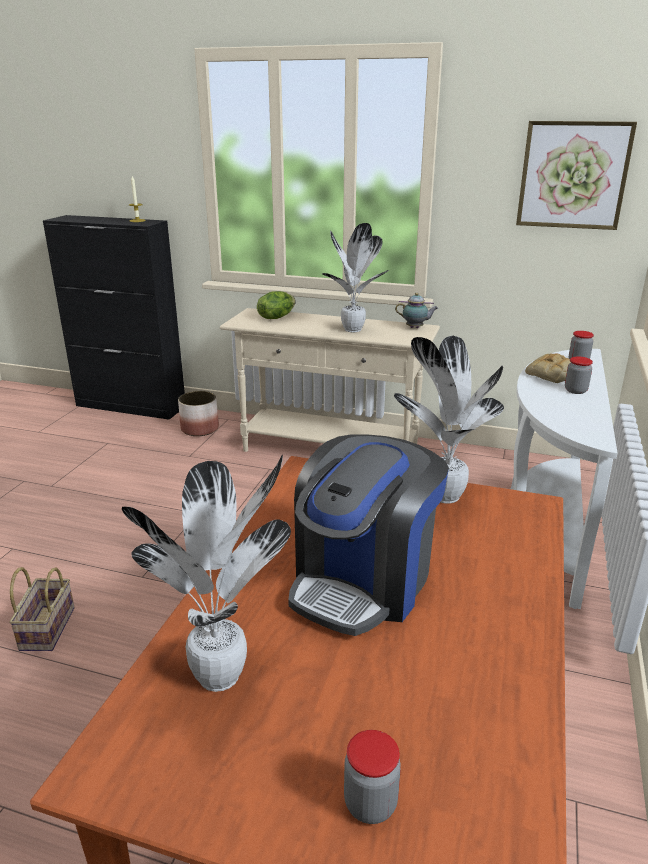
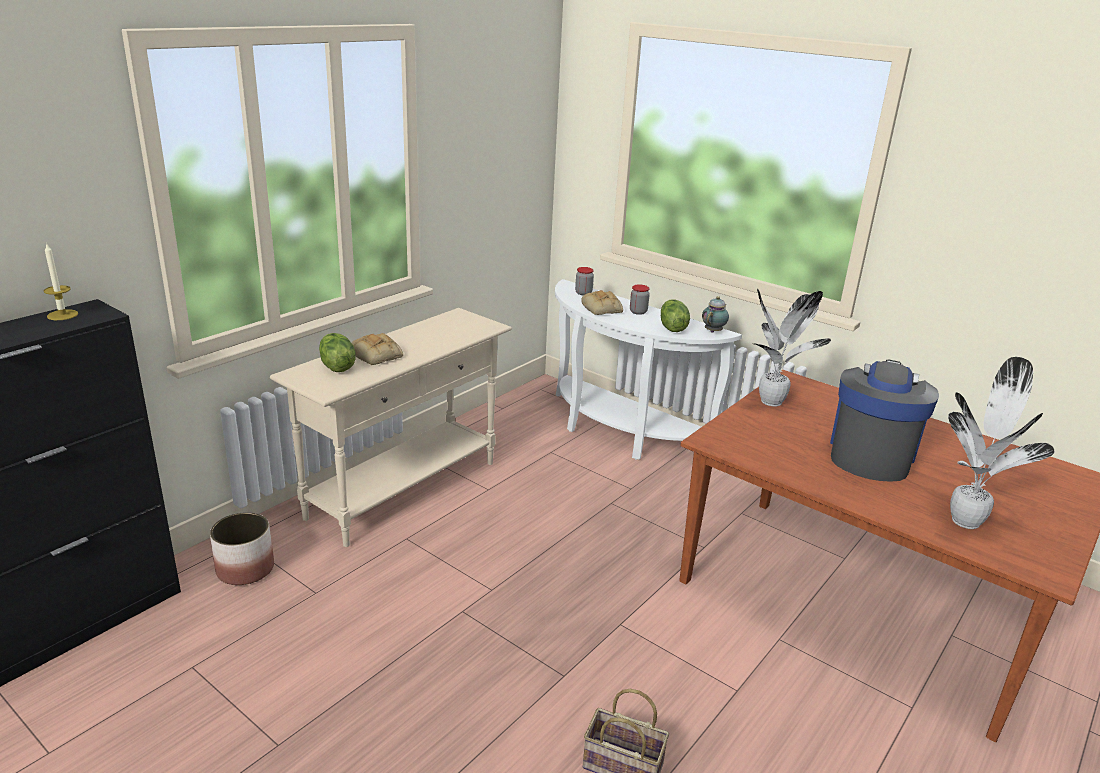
camera: 70 degrees left, 0 degrees up
coffee machine [288,434,449,636] -> coffee machine turned 120 degrees counterclockwise [830,360,939,482]
potted plant [322,223,389,332] -> none
jar [344,730,401,824] -> none
teapot [395,293,438,328] -> teapot moved to [702,296,729,333]
picture [516,121,637,230] -> none
none -> bread [351,333,403,365]
none -> lettuce [661,299,690,332]

